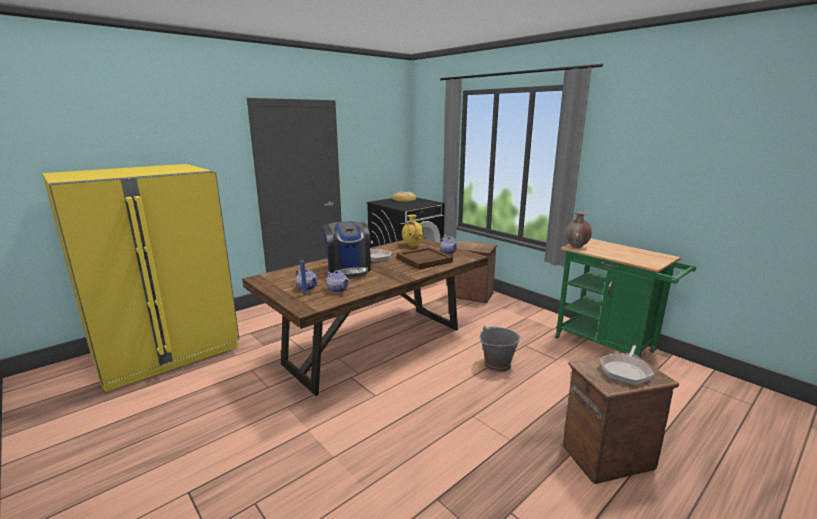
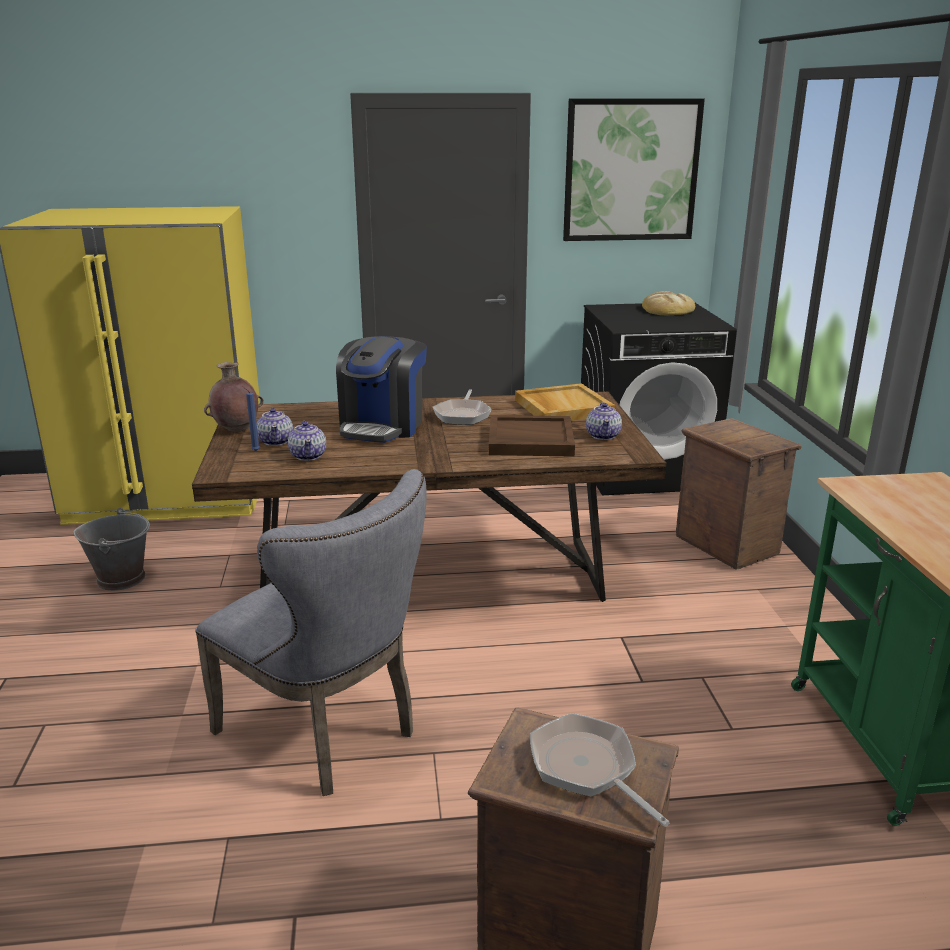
camera: 35 degrees right, 5 degrees up
yellow vase [402,215,423,247] -> beige tray [515,383,615,421]
grey bucket [480,326,521,372] -> grey bucket moved to [73,508,150,591]
brown vase [565,212,592,248] -> brown vase moved to [204,362,263,432]
frying pan [600,345,654,385] -> frying pan turned 75 degrees clockwise [530,713,670,827]
none -> grey chair [195,469,427,796]
none -> picture [563,98,705,241]

